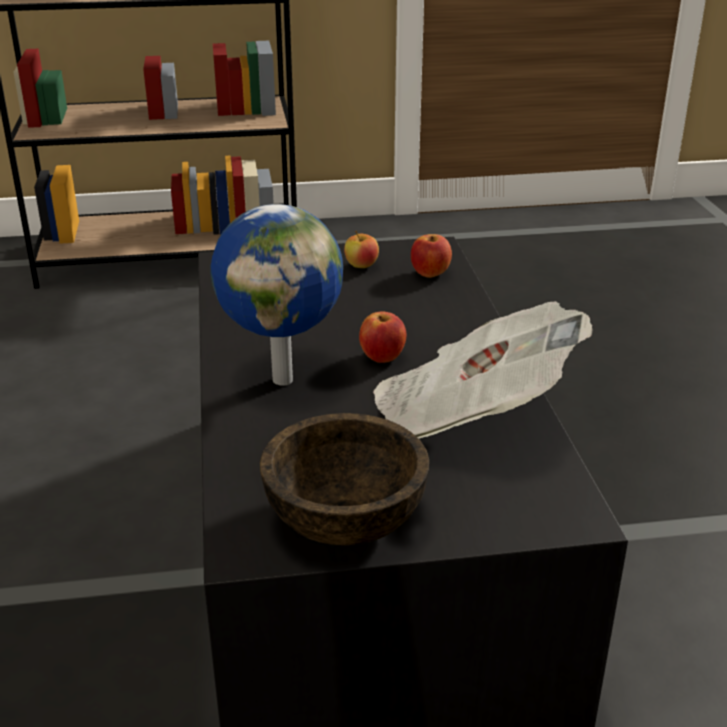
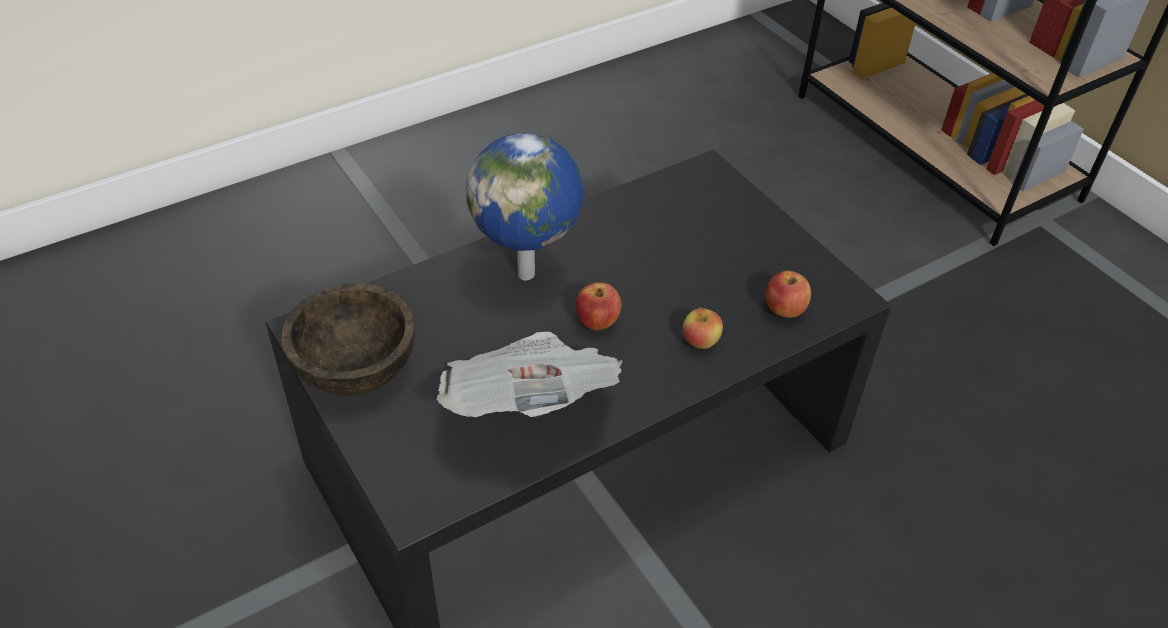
camera: 65 degrees right, 15 degrees up
apple [344,230,379,268] -> apple moved to [683,307,723,349]

